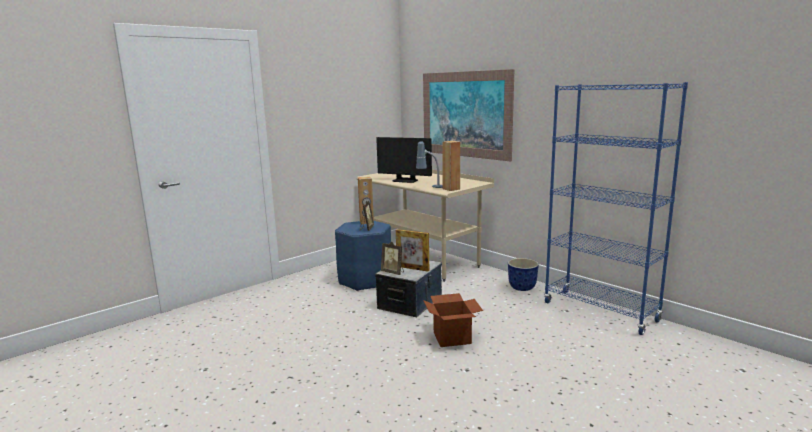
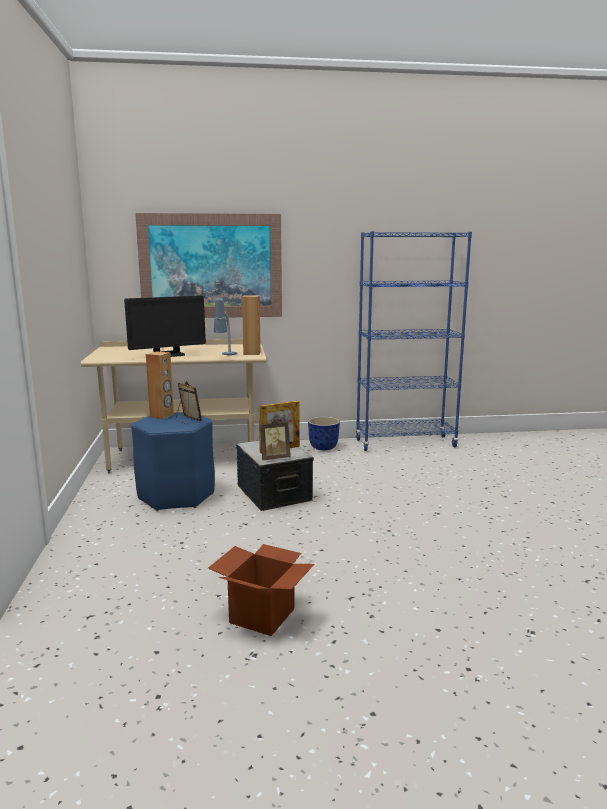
camera: 55 degrees left, 0 degrees up
cardboard box [423,293,483,347] -> cardboard box moved to [208,544,314,636]

